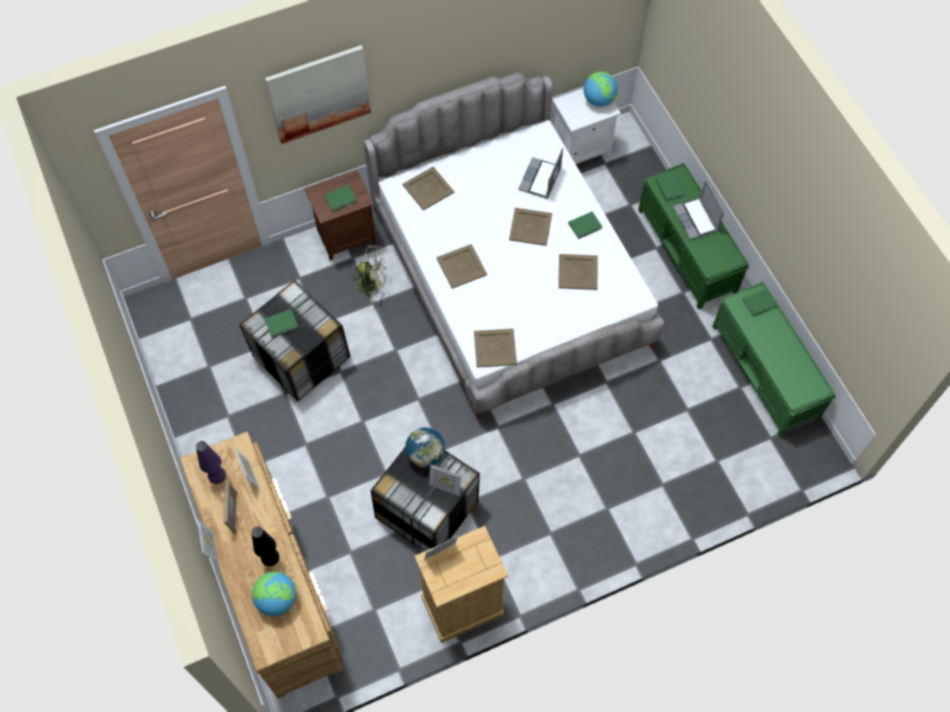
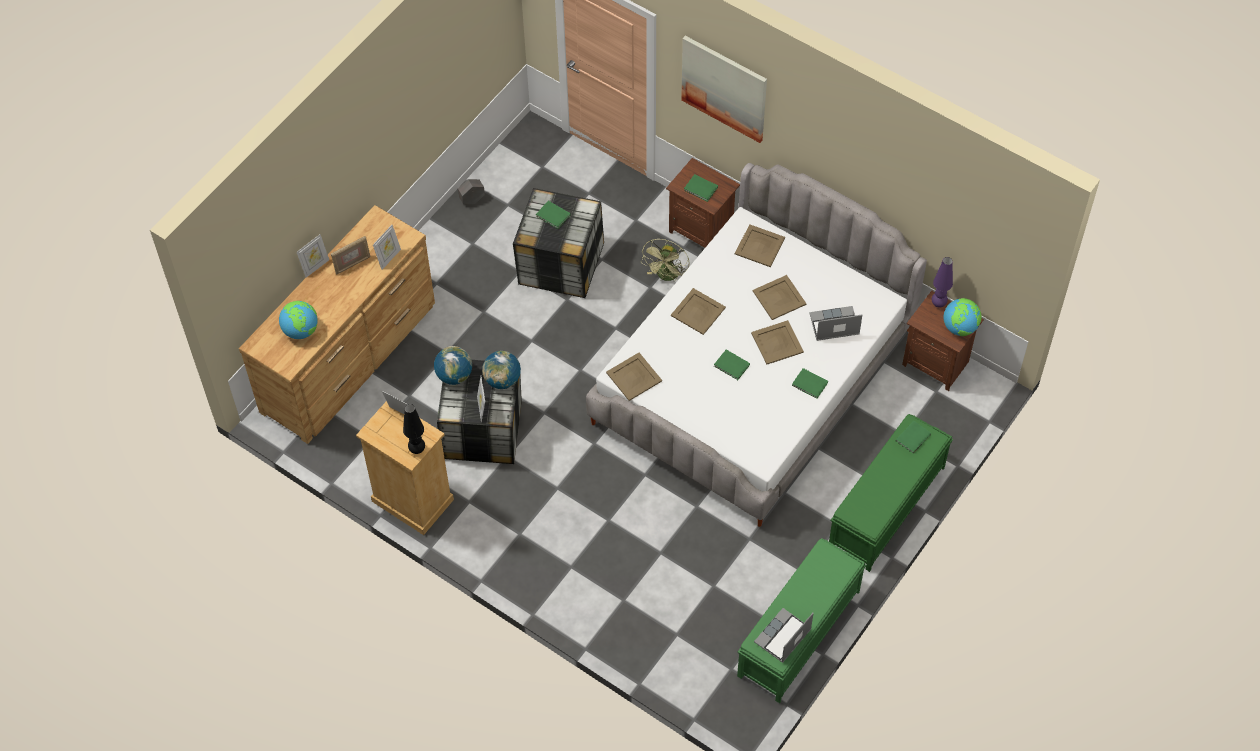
camera: 60 degrees right, 5 degrees down
purple table lamp [196,441,226,484] -> purple table lamp moved to [932,257,953,307]
black table lamp [252,527,279,566] -> black table lamp moved to [403,404,425,454]
green fan [351,245,387,303] -> green fan turned 45 degrees clockwise [641,239,689,282]
white nightstand [552,88,621,164] -> brown nightstand [902,291,984,391]
beige tray [558,254,598,290] -> beige tray moved to [753,275,806,320]
laptop [673,180,724,240] -> laptop moved to [754,608,814,663]
green book [743,288,778,316] -> green book moved to [714,349,750,380]
none -> globe [434,346,472,385]
none -> grey planter [458,179,485,204]

